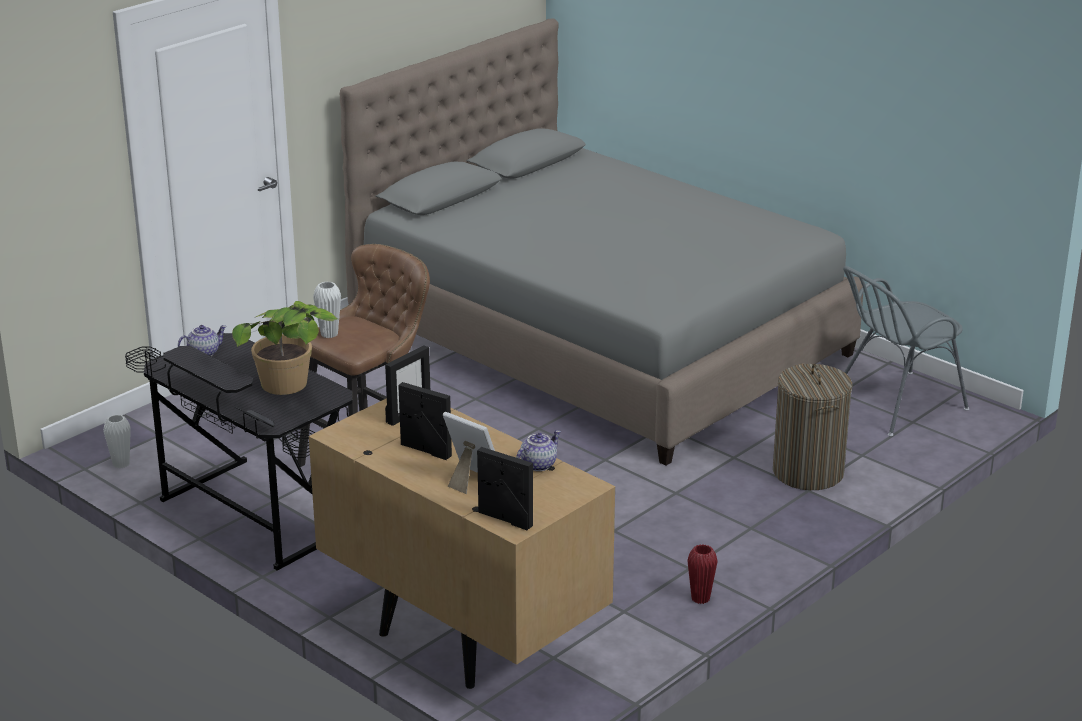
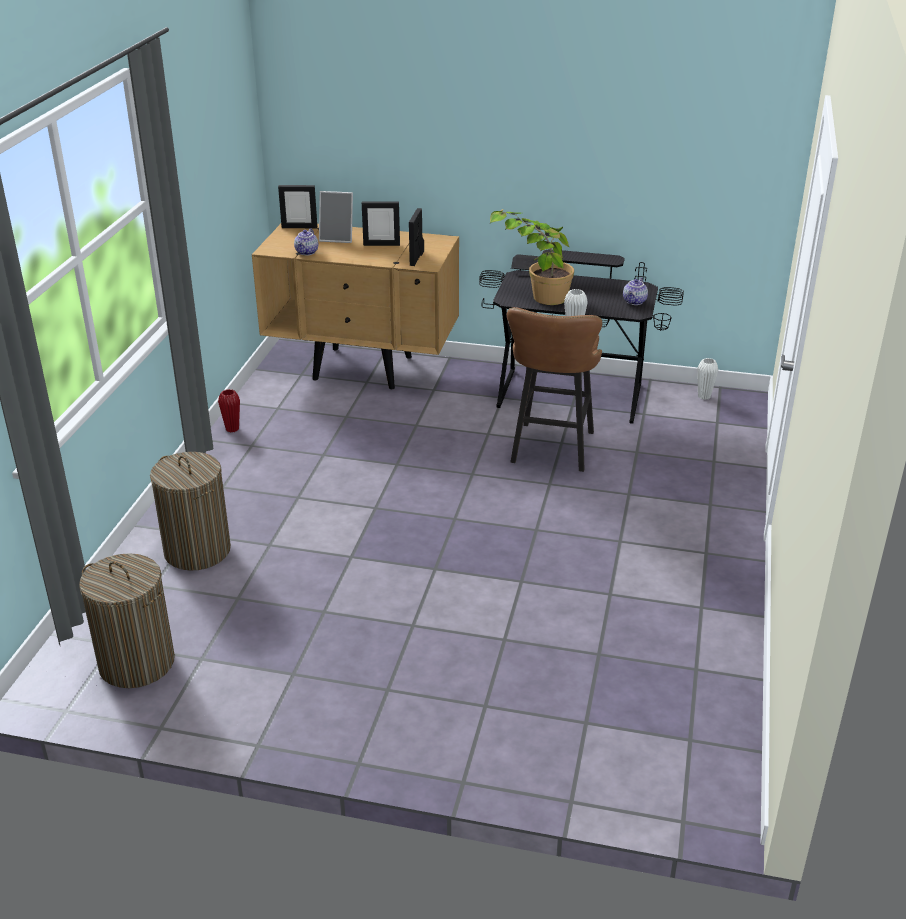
camera: 150 degrees right, 5 degrees up
grey bed [340,19,863,466] -> none
grey chair [843,266,969,436] -> laundry basket [79,553,175,688]

